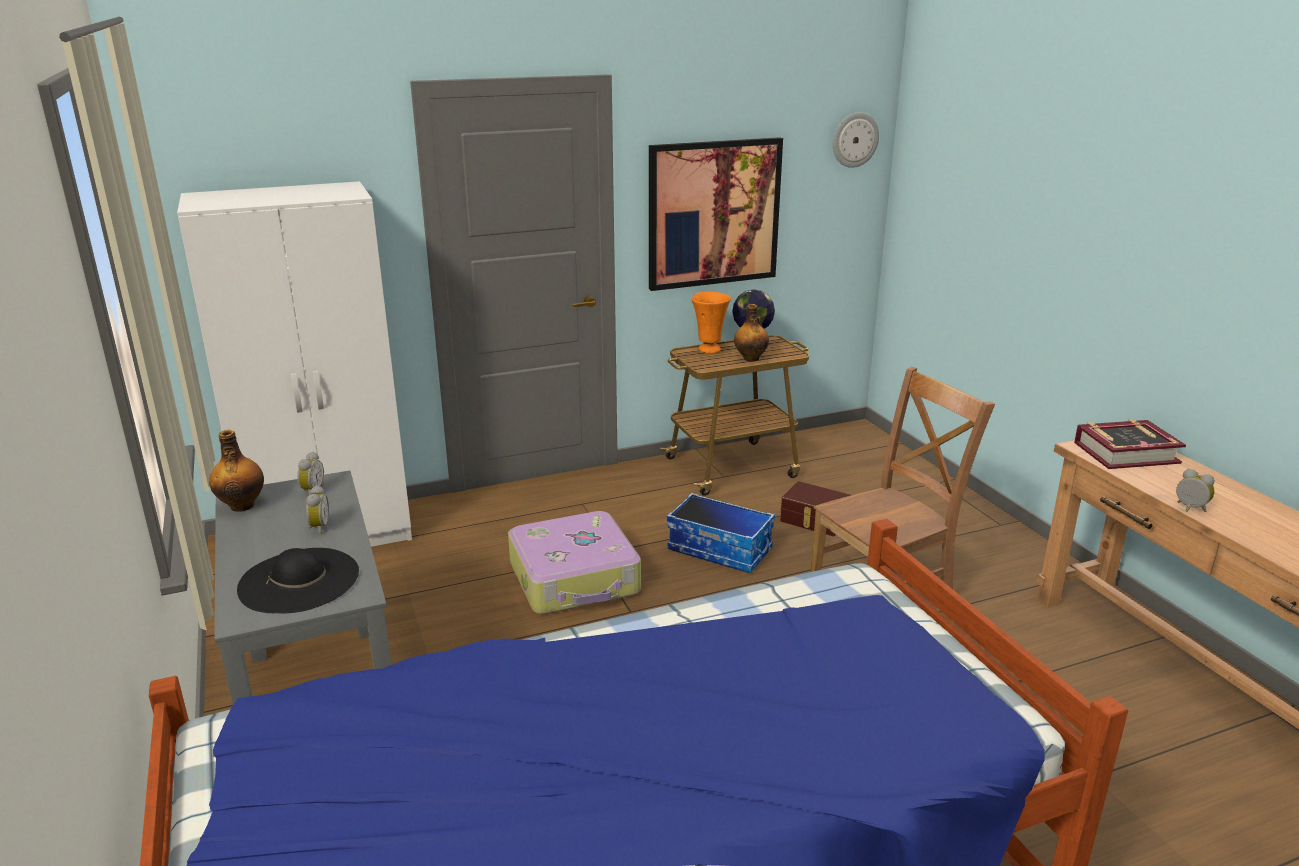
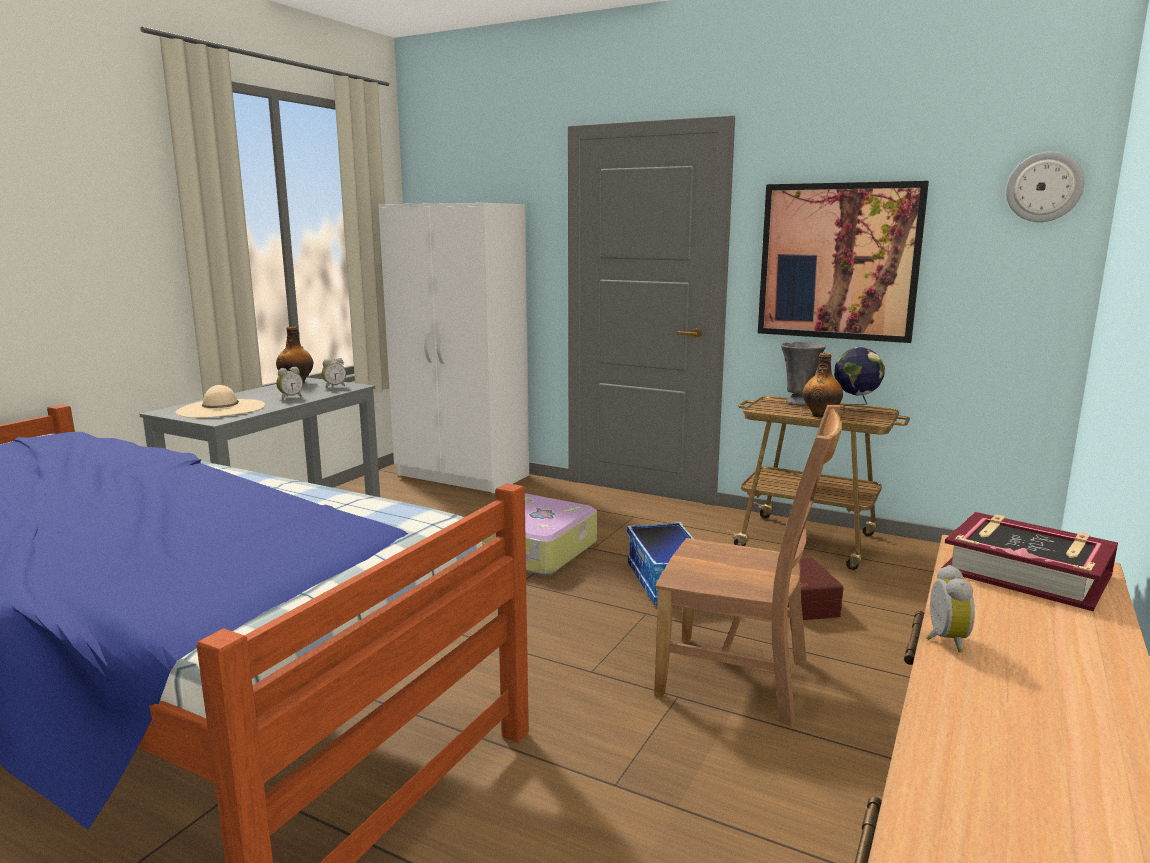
camera: 50 degrees right, 10 degrees down
black hat [237,548,359,614] -> beige hat [176,385,265,418]
orange vase [691,292,731,353] -> grey vase [781,341,826,405]

